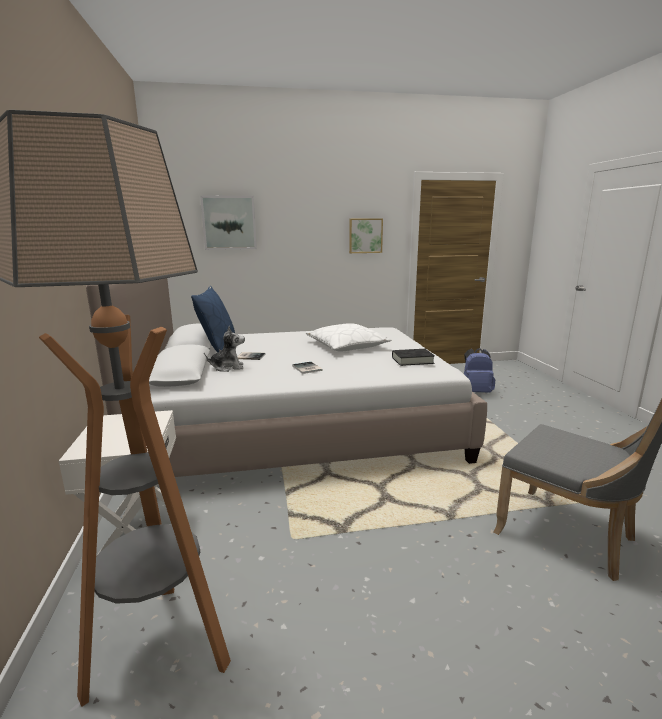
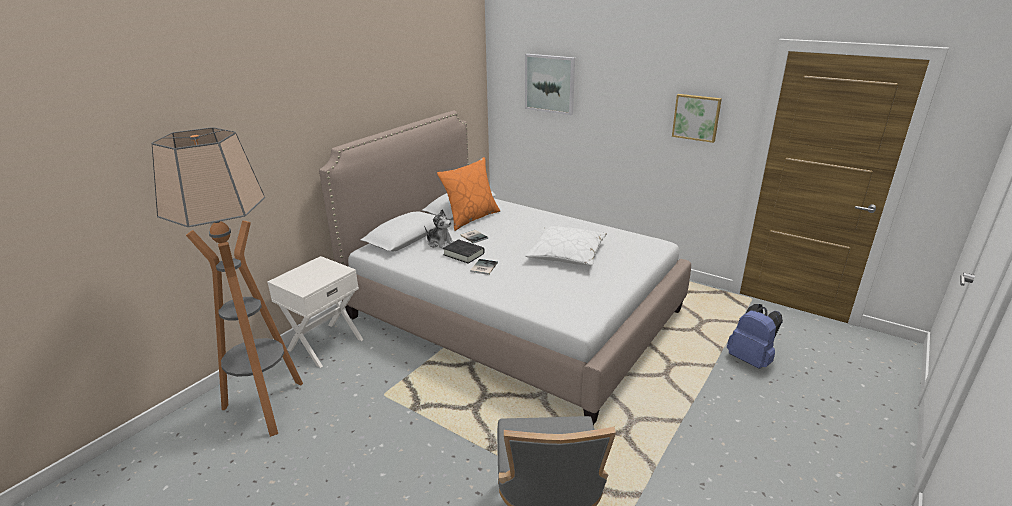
camera: 45 degrees right, 10 degrees up
blue pillow [191,286,235,353] -> orange pillow [437,157,500,231]
black book [392,349,435,366] -> black book moved to [443,239,485,264]

